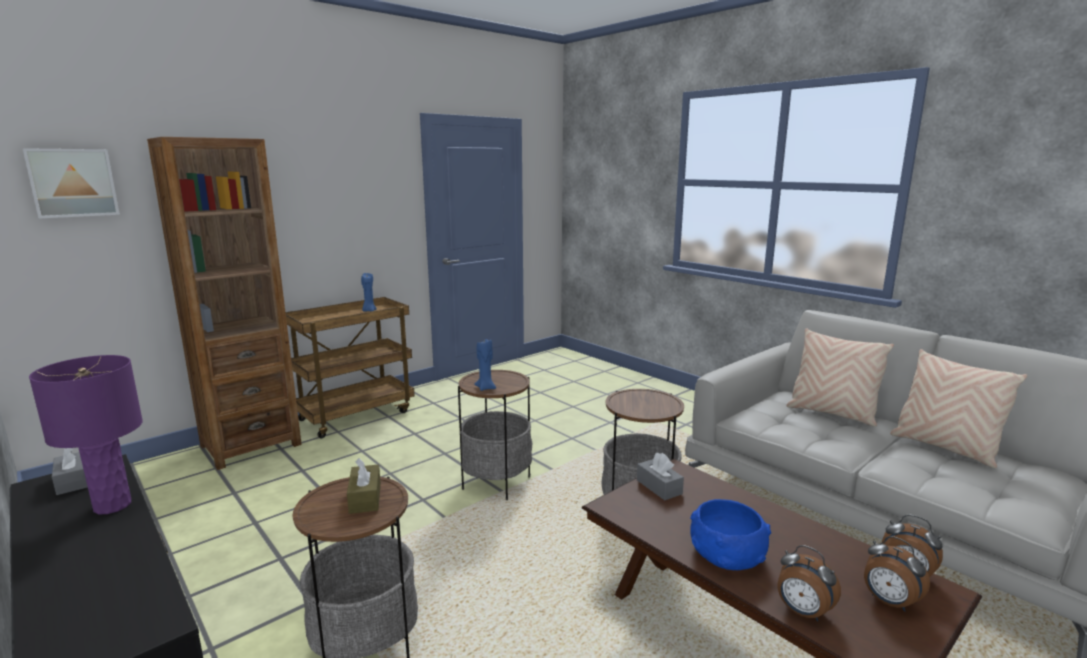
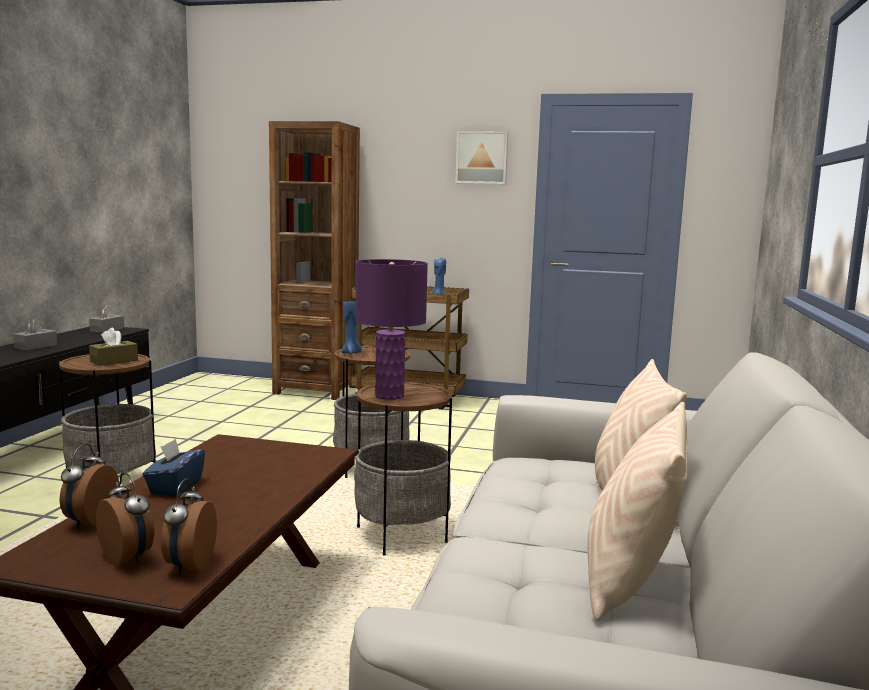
camera: 55 degrees right, 5 degrees down
picture [23,148,120,219] -> picture moved to [455,131,508,184]
purple table lamp [29,355,143,515] -> purple table lamp moved to [355,259,428,400]
grey tissue box [637,453,684,500] -> grey tissue box moved to [13,318,57,351]
blue bowl [690,499,771,570] -> blue tissue box [143,439,205,497]
alarm clock [864,536,930,612] -> alarm clock turned 120 degrees clockwise [96,472,155,566]

